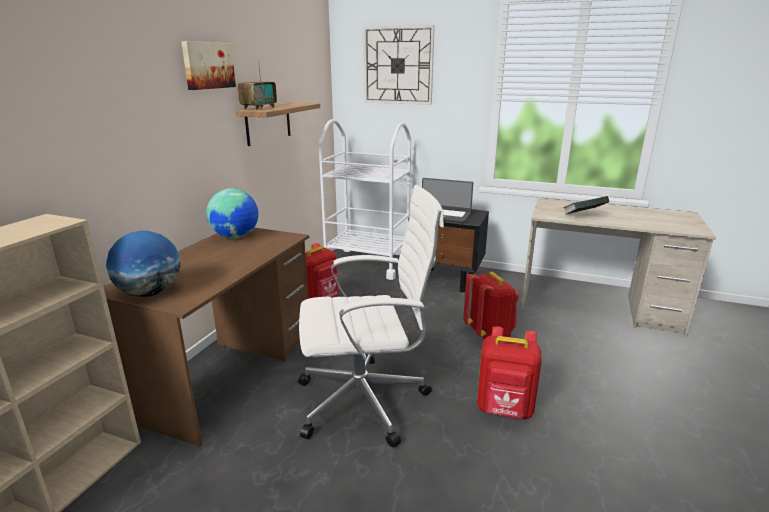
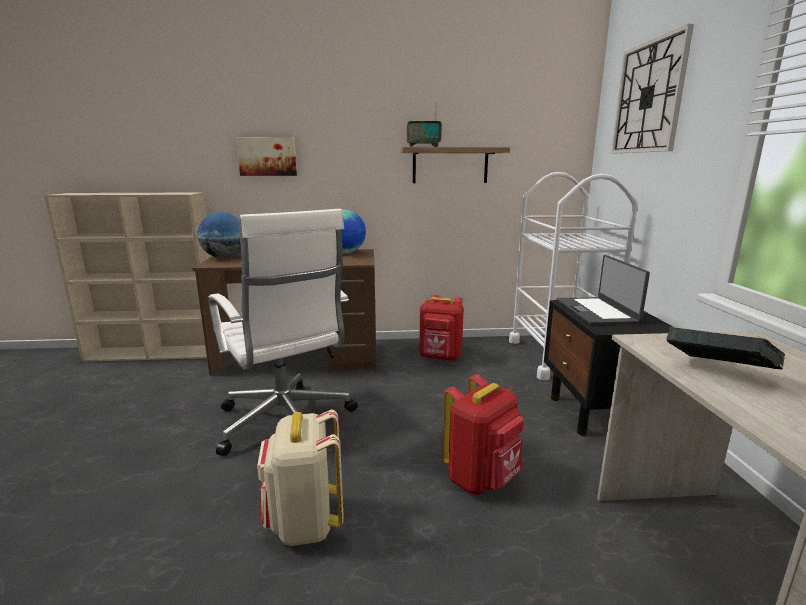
camera: 65 degrees right, 5 degrees down
picture [181,41,236,90] -> picture moved to [236,137,297,176]
red backpack [477,326,542,419] -> beige backpack [257,410,344,546]

